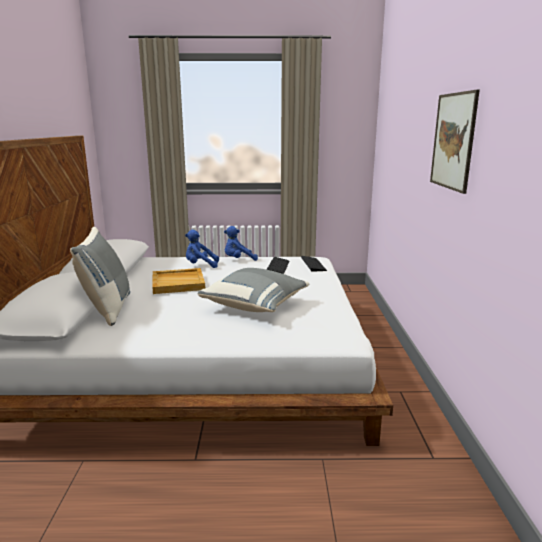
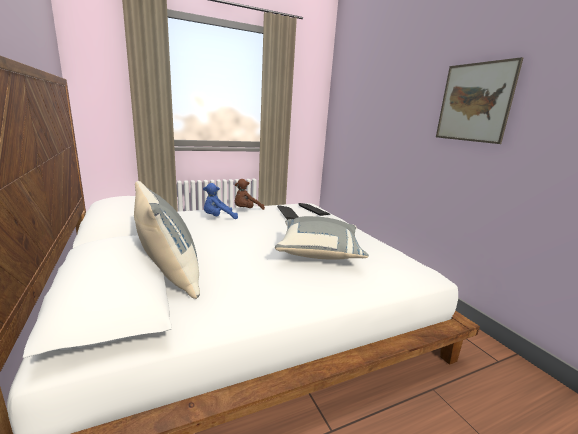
camera: 25 degrees left, 0 degrees up
beige tray [152,268,205,294] -> none
blue plush toy [224,226,258,261] -> brown plush toy [235,179,265,210]

